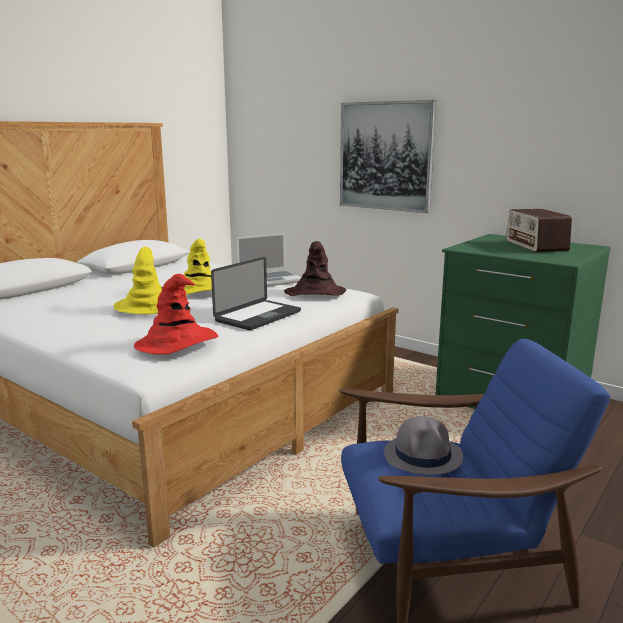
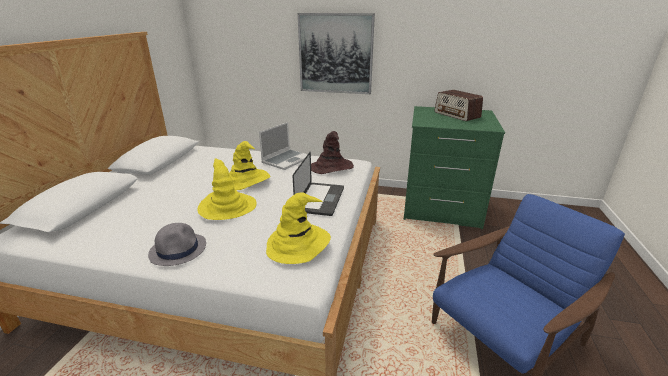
camera: 25 degrees left, 10 degrees up
red hat [134,274,218,355] -> yellow hat [266,193,331,264]
grey hat [384,416,463,475] -> grey hat moved to [148,223,206,266]

